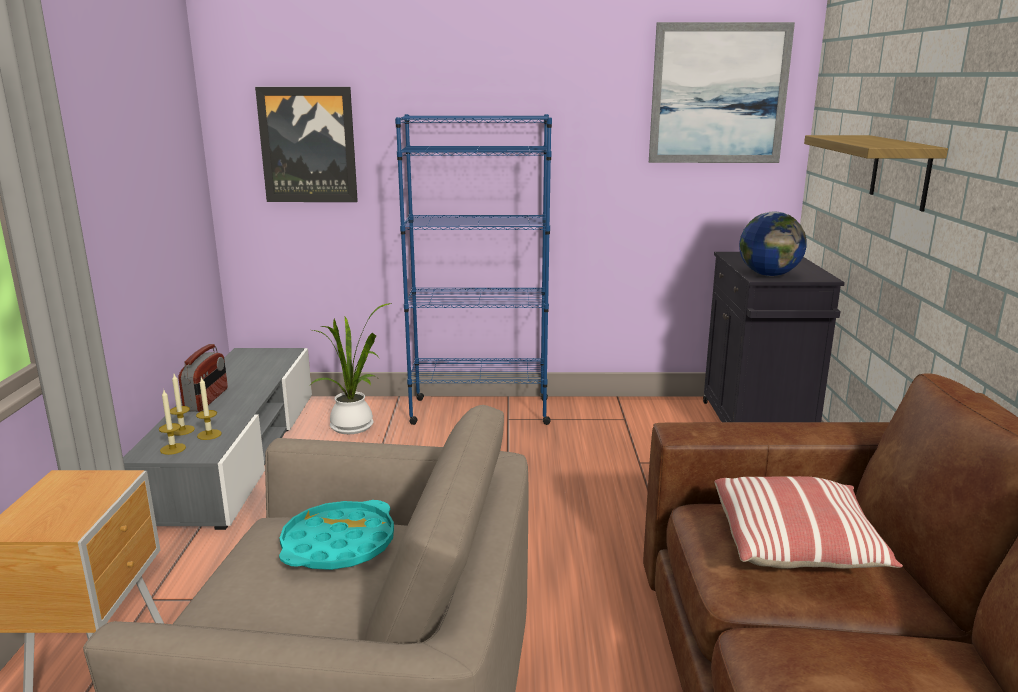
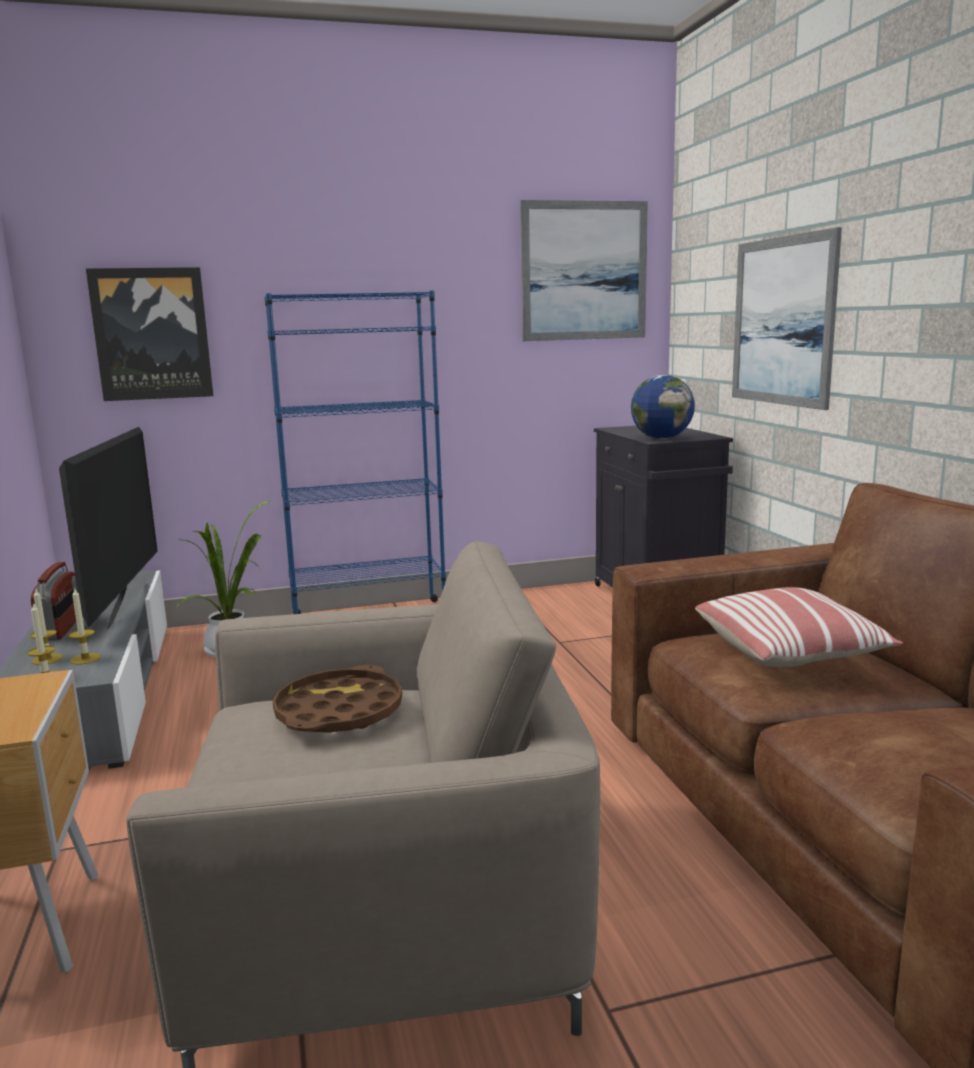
camera: 15 degrees left, 5 degrees down
turquoise tray [279,500,394,570] -> brown tray [272,665,402,733]
shelf [804,135,948,211] -> picture [732,227,842,410]
none -> television [59,427,158,629]

